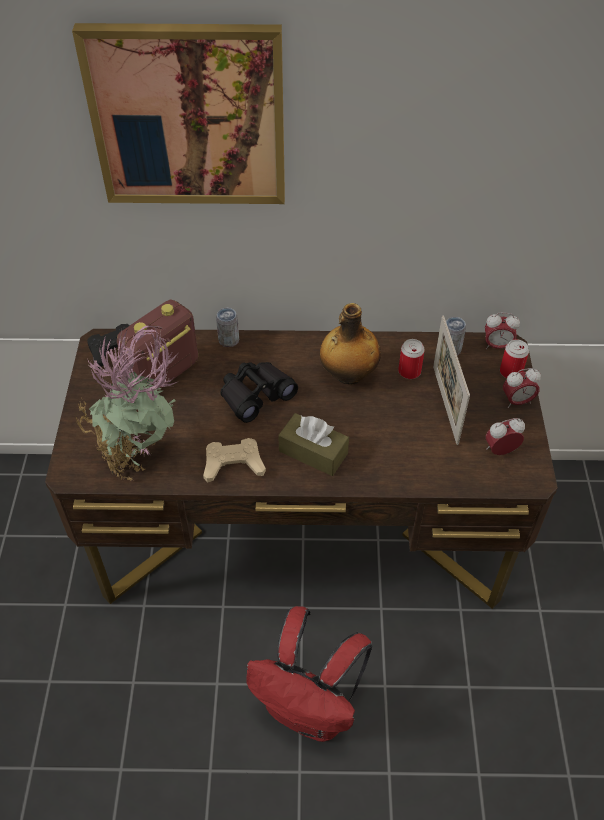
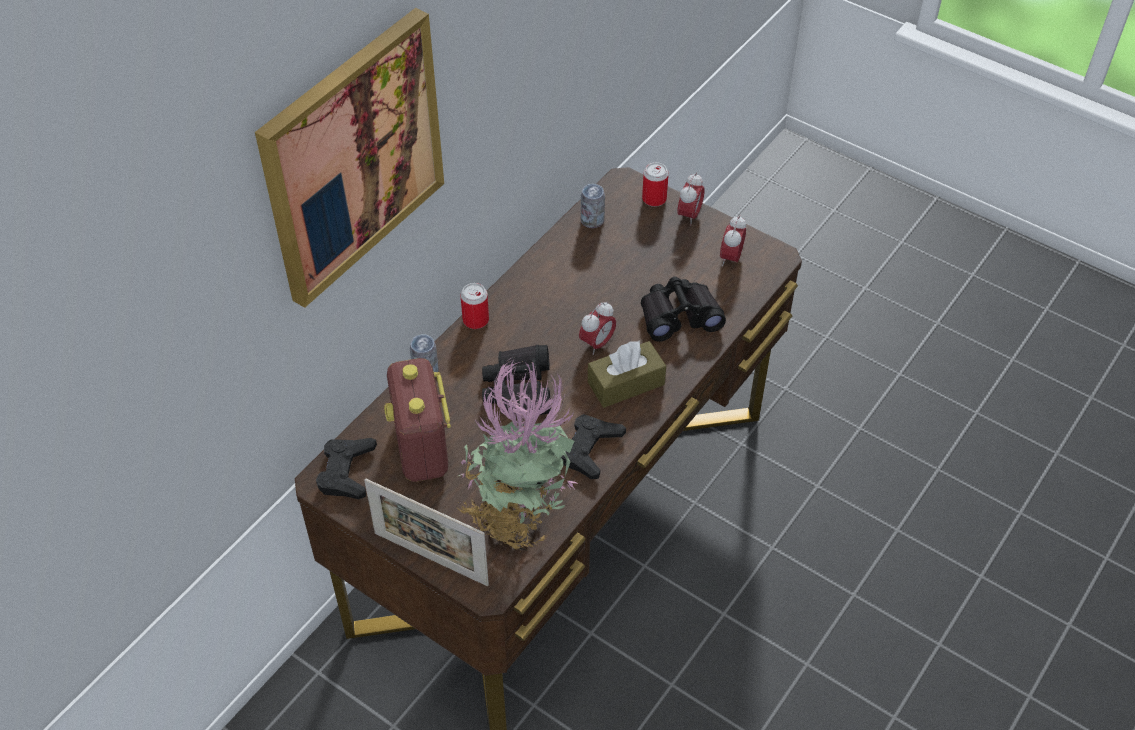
camera: 55 degrees left, 0 degrees up
beige game controller [203,438,266,482] -> black game controller [561,414,626,479]
red backpack [246,606,373,742] -> none
bottle [320,303,381,385] -> none
can [398,339,425,379] -> can moved to [461,283,489,329]
picture frame [433,315,470,445] -> picture frame moved to [364,479,489,586]
alarm clock [485,312,520,349] -> alarm clock moved to [579,302,616,355]
none -> black binoculars [641,277,726,342]

